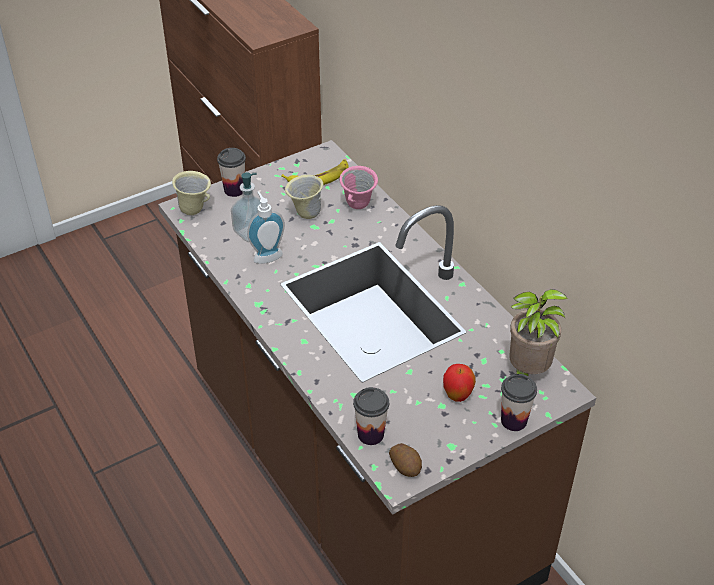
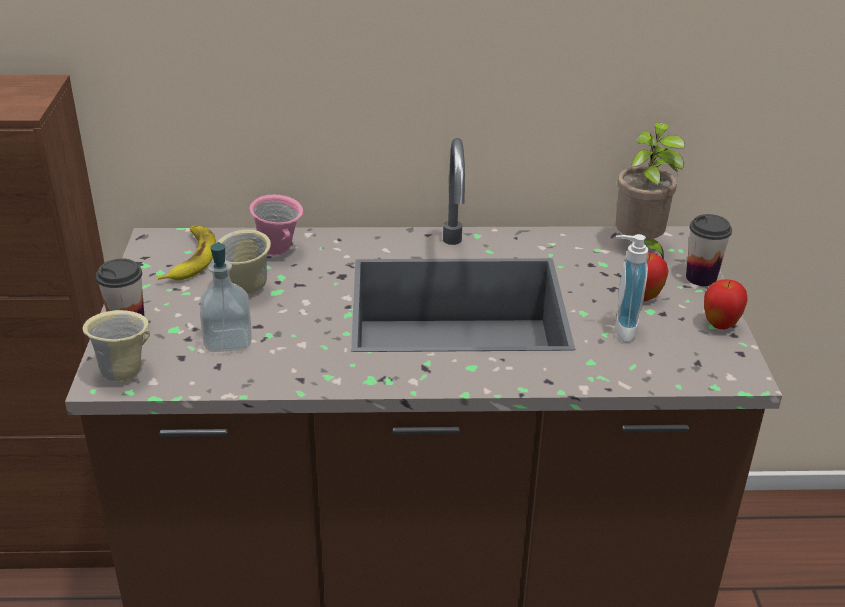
camera: 60 degrees left, 10 degrees down
soap dispenser [247,191,285,264] -> soap dispenser moved to [615,234,649,342]
cup [353,387,389,445] -> none
potato [389,443,422,477] -> none
none -> apple [704,279,748,330]

